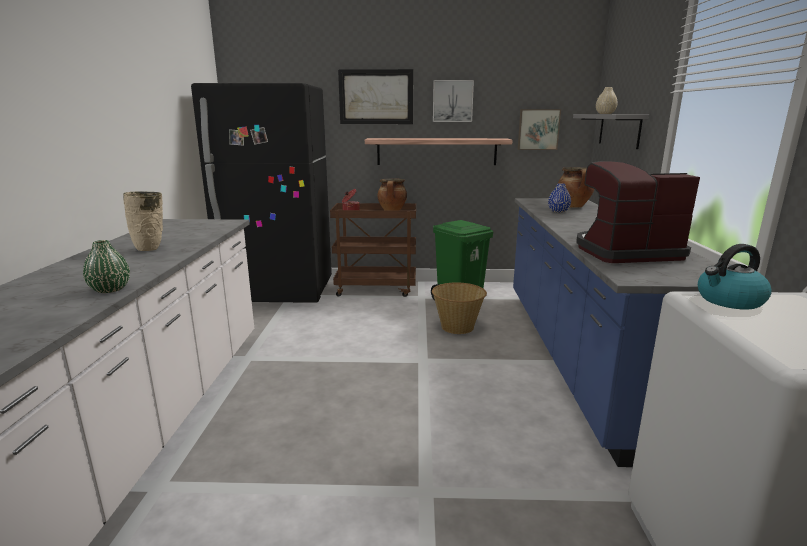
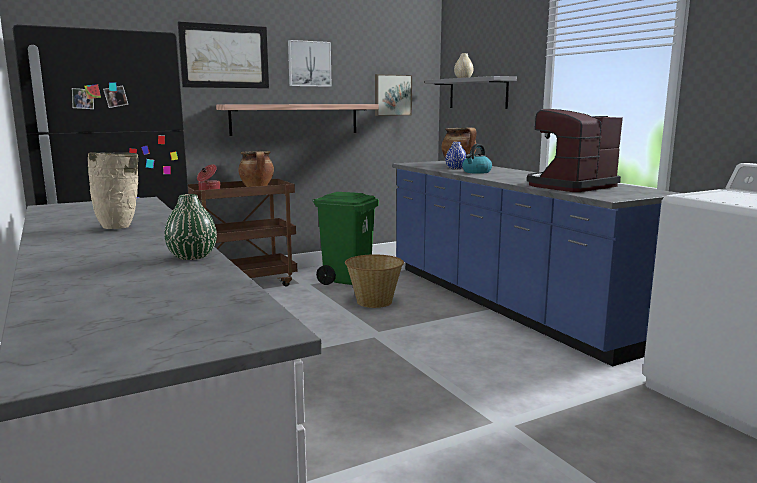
camera: 30 degrees left, 5 degrees down
kettle [698,244,772,310] -> kettle moved to [462,144,492,174]

